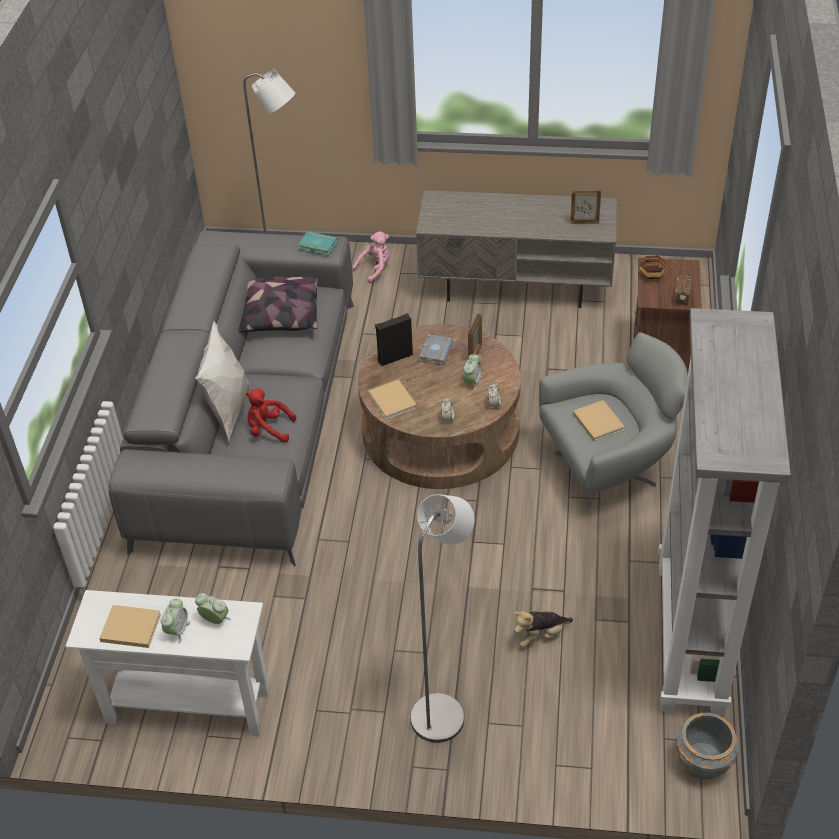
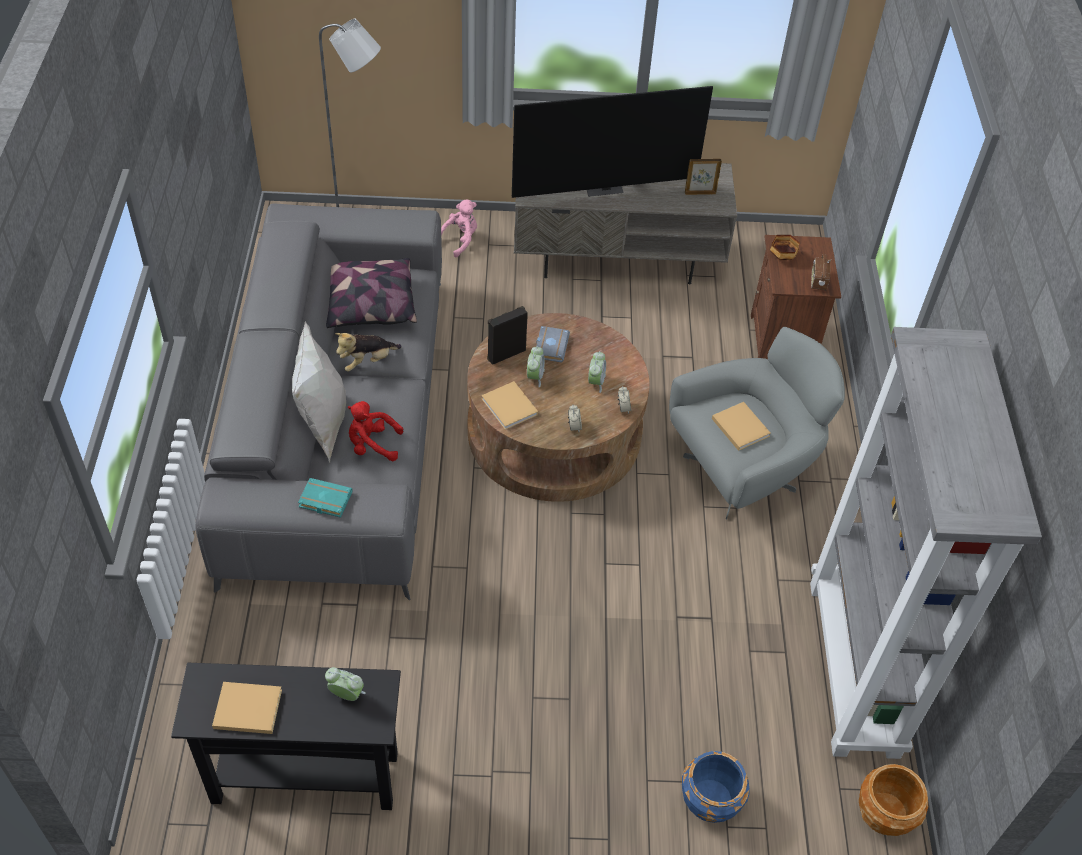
camera: 10 degrees left, 5 degrees up
white console table [65,590,270,736] -> black console table [171,663,401,810]
alarm clock [161,598,190,644] -> alarm clock moved to [527,346,545,388]
turquoise book [298,231,338,256] -> turquoise book moved to [298,478,353,518]
grey floor lamp [410,494,475,743] -> none
picture frame [468,314,482,357] -> none
plush toy [514,611,573,647] -> plush toy moved to [335,333,402,372]
grey planter [676,713,739,780] -> brown planter [859,764,928,836]
none -> television [512,86,713,198]
none -> blue planter [682,751,750,823]

